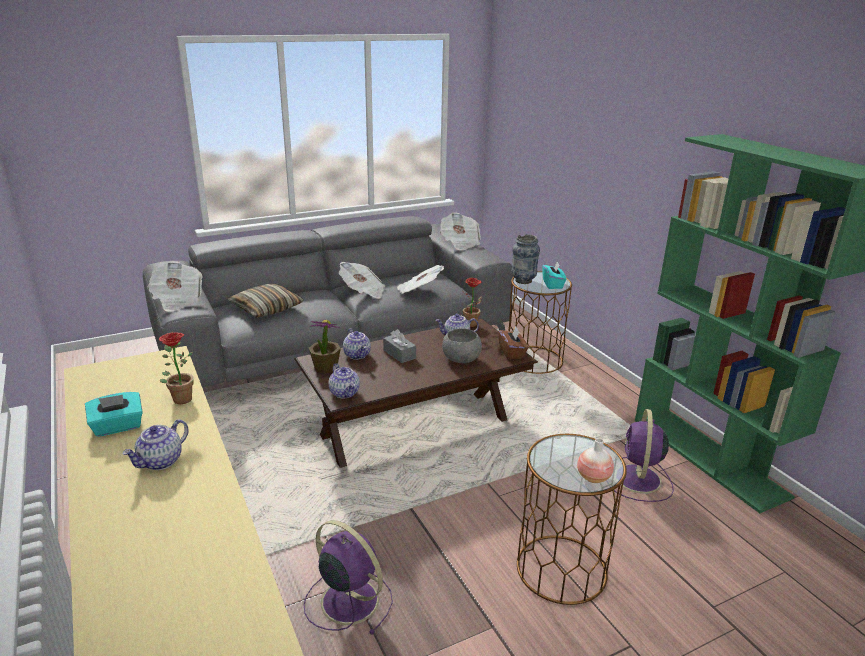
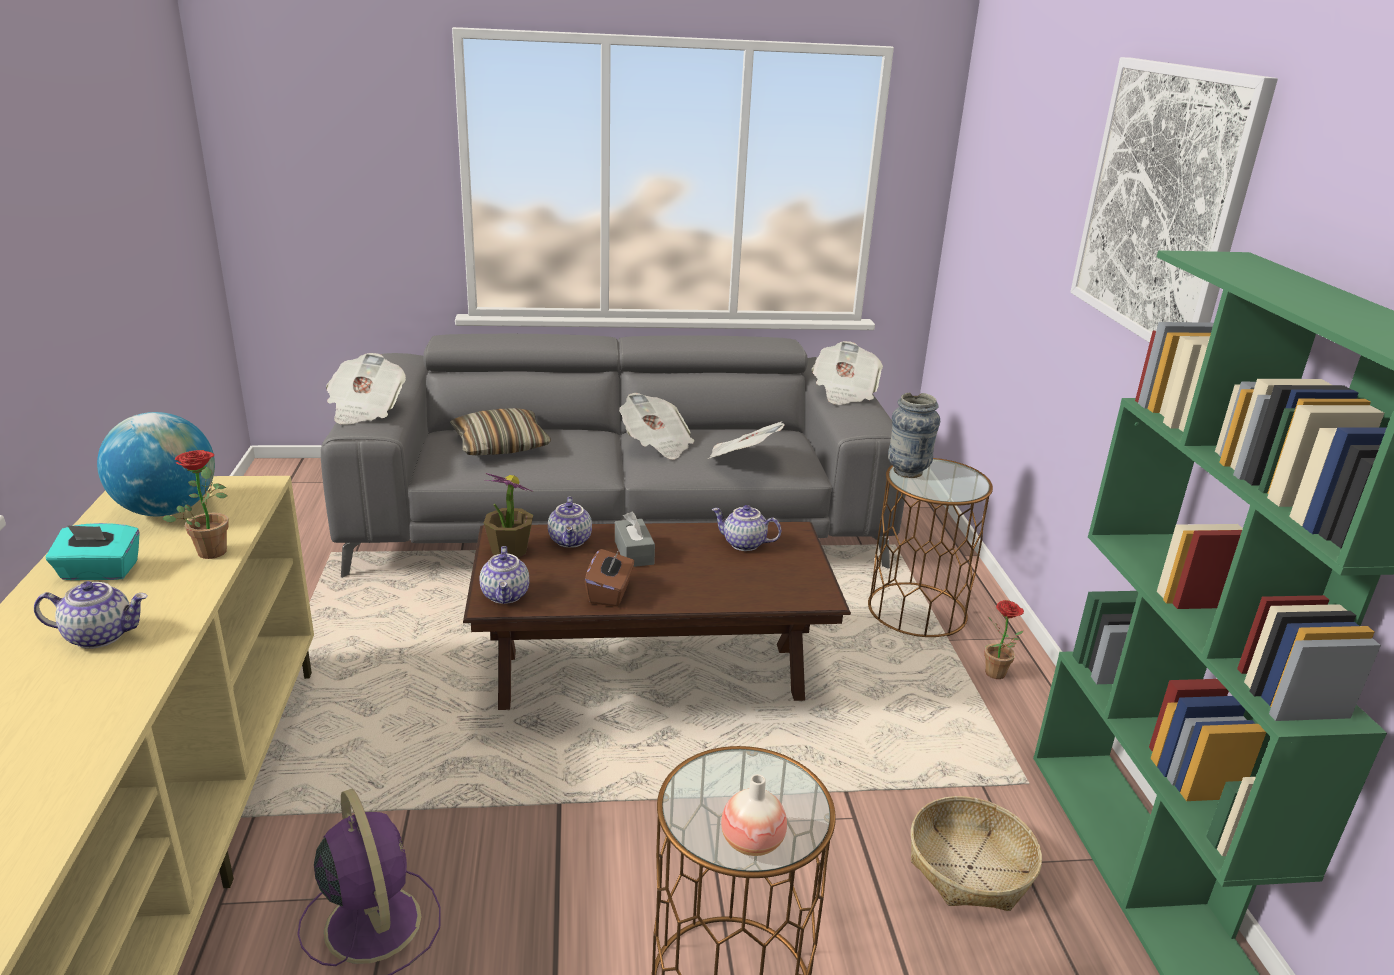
camera: 20 degrees right, 0 degrees up
teapot [122,419,189,470] -> teapot turned 150 degrees counterclockwise [34,581,147,649]
grey bowl [442,328,482,363] -> none
potted plant [461,278,482,327] -> potted plant moved to [984,600,1024,679]
brown tissue box [498,327,528,360] -> brown tissue box moved to [585,547,634,607]
turquoise tissue box [542,261,566,289] -> none
purple fan [614,409,674,502] -> basket [911,796,1042,911]
none -> globe [97,412,215,517]
none -> picture [1070,57,1278,343]

